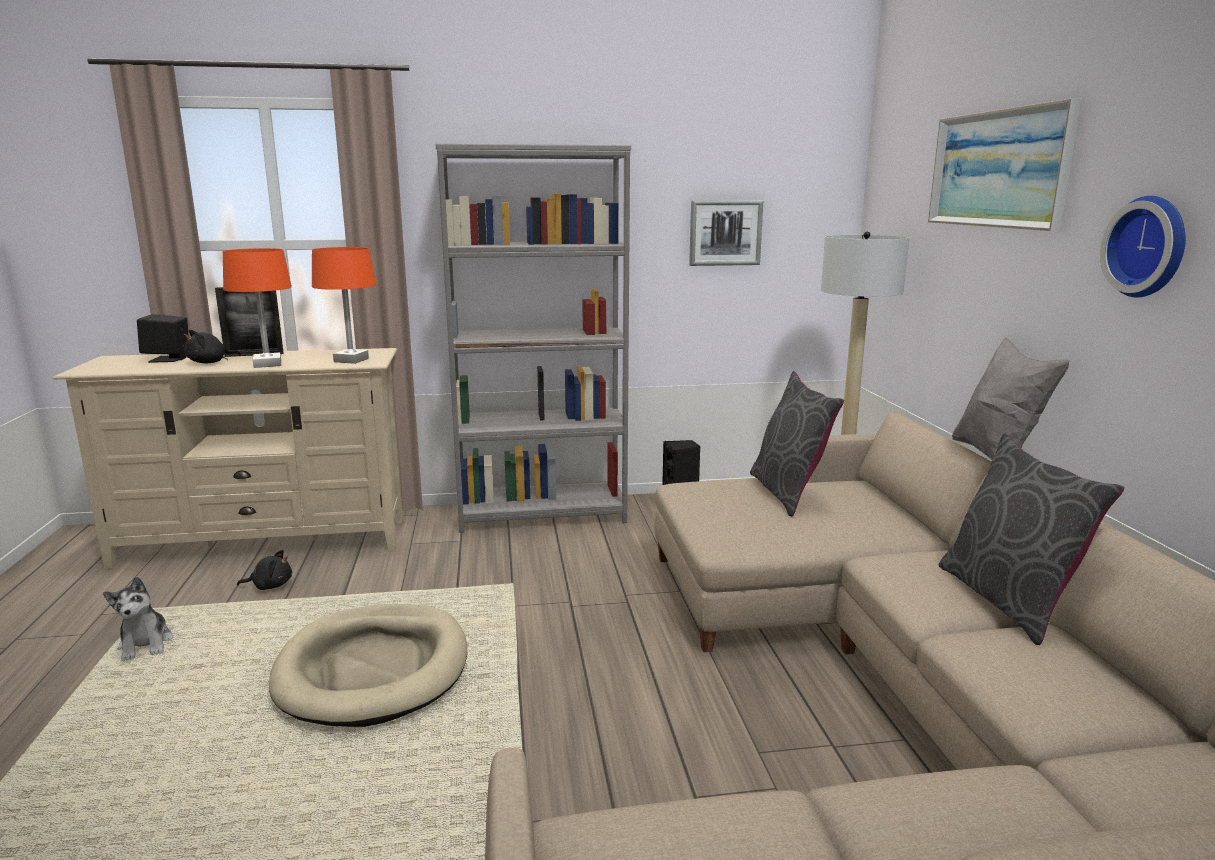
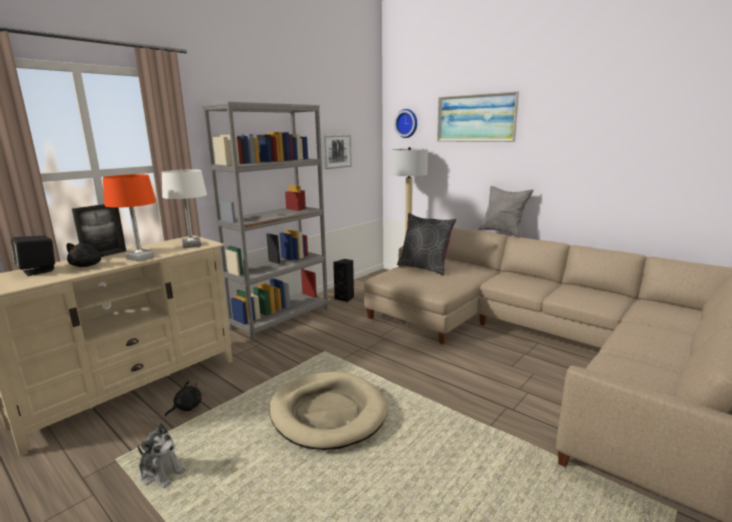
camera: 40 degrees left, 0 degrees up
orange table lamp [312,247,376,364] -> white table lamp [162,169,207,248]
grey pillow [939,433,1124,645] -> none
wall clock [1100,196,1186,297] -> wall clock moved to [394,109,417,138]

